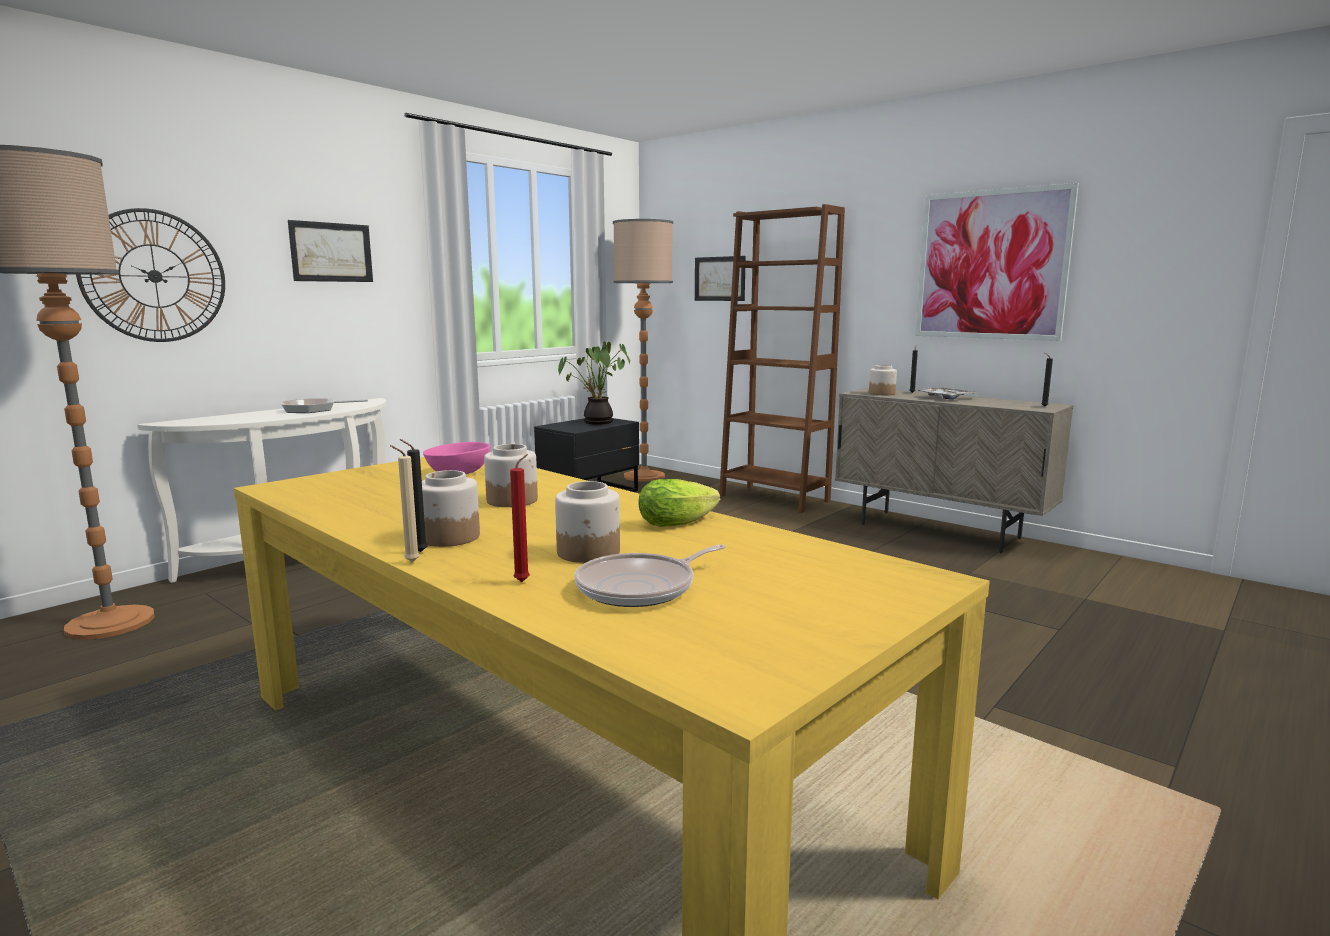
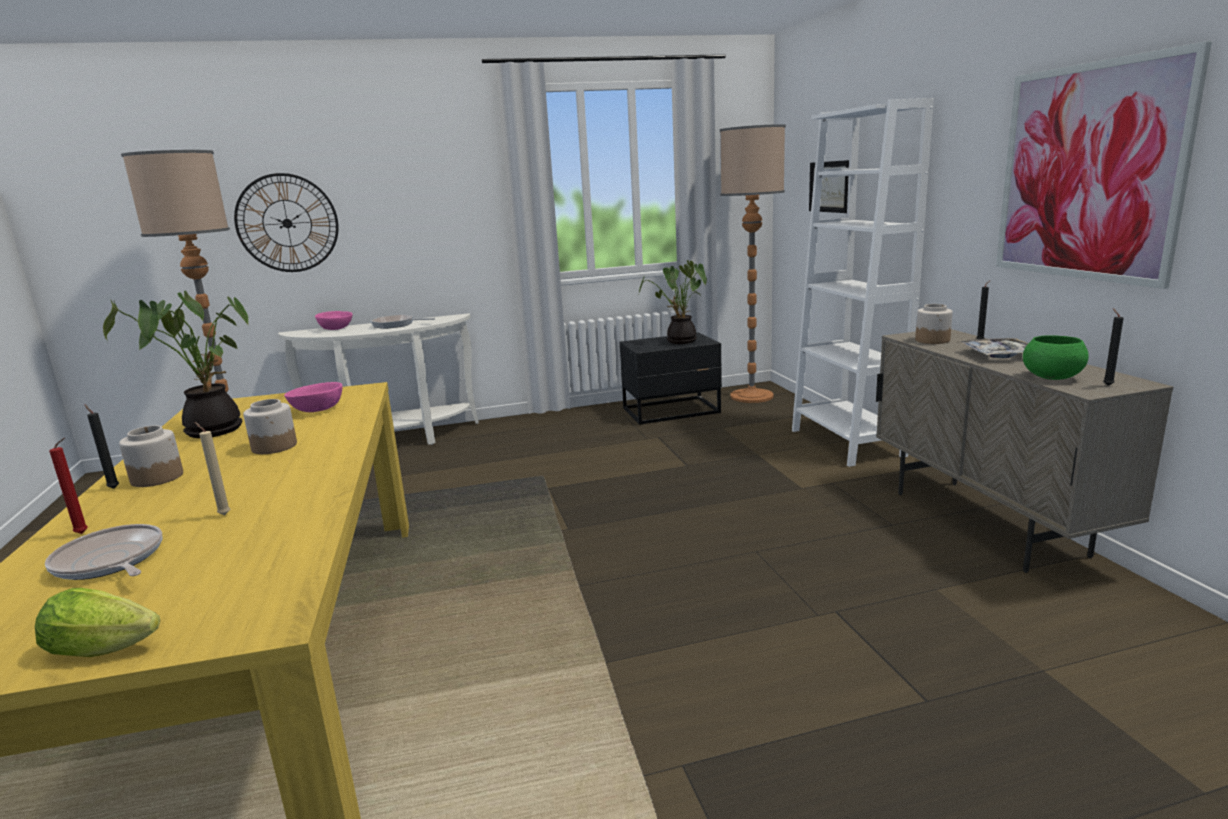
camera: 35 degrees right, 5 degrees up
picture [288,220,373,282] -> none
beige candle [390,445,420,562] -> beige candle moved to [195,422,230,515]
jar [555,481,620,563] -> none
frying pan [574,544,726,607] -> frying pan turned 45 degrees clockwise [45,524,162,580]
lettuce [639,479,720,527] -> lettuce moved to [35,588,160,657]
brown bookcase [719,204,845,513] -> white bookcase [792,98,934,467]
none -> potted plant [103,290,249,438]
none -> pink bowl [315,311,353,330]
none -> green bowl [1023,335,1089,380]

